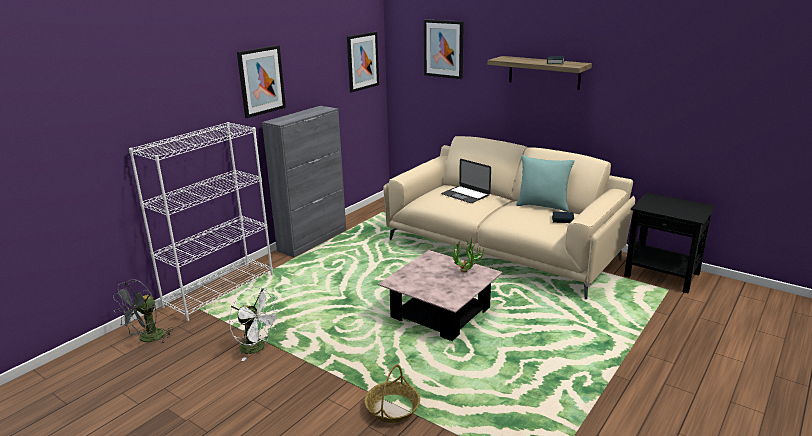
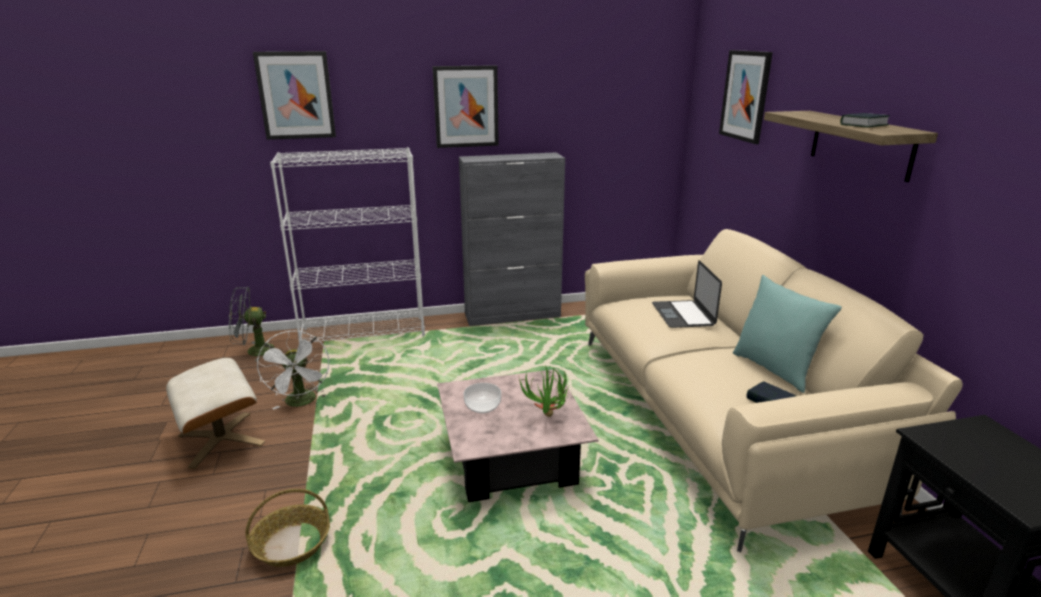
camera: 40 degrees right, 0 degrees up
picture [347,32,379,93] -> picture moved to [253,51,336,140]
none -> beige ottoman [166,358,265,469]
none -> bowl [464,383,501,413]

